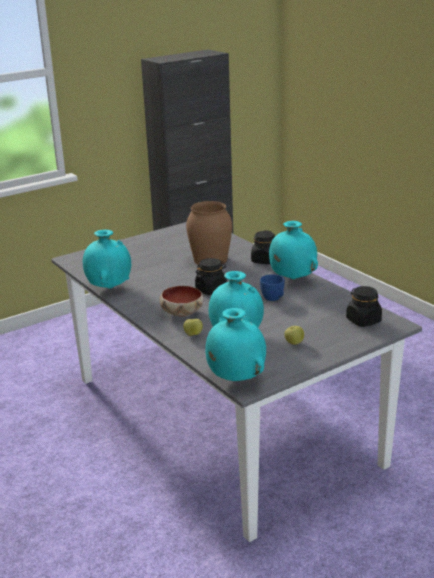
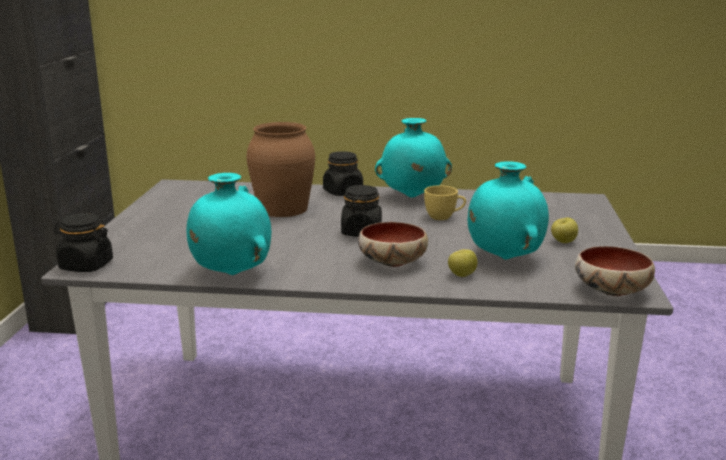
camera: 50 degrees left, 5 degrees down
turquoise vase [205,308,266,381] -> bowl [575,246,655,296]
blue cup [260,274,285,301] -> yellow cup [424,185,466,220]
black jar [346,286,382,327] -> black jar moved to [54,213,113,272]

